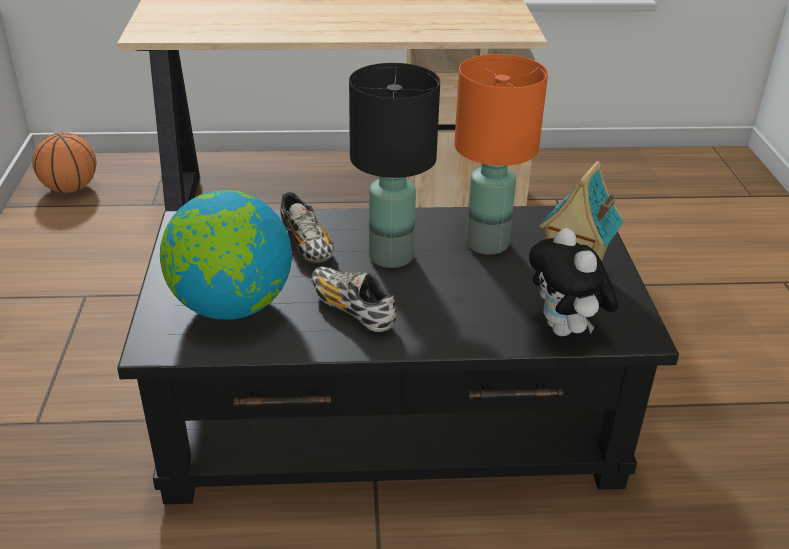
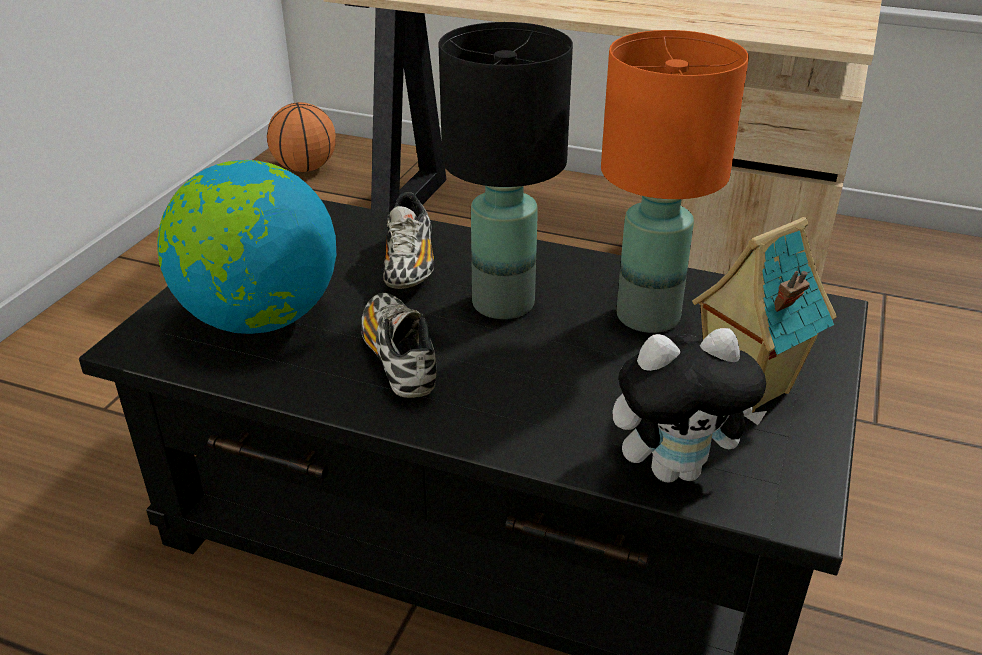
camera: 25 degrees right, 0 degrees up
plush toy [529,228,618,336] -> plush toy turned 105 degrees counterclockwise [612,328,767,483]

